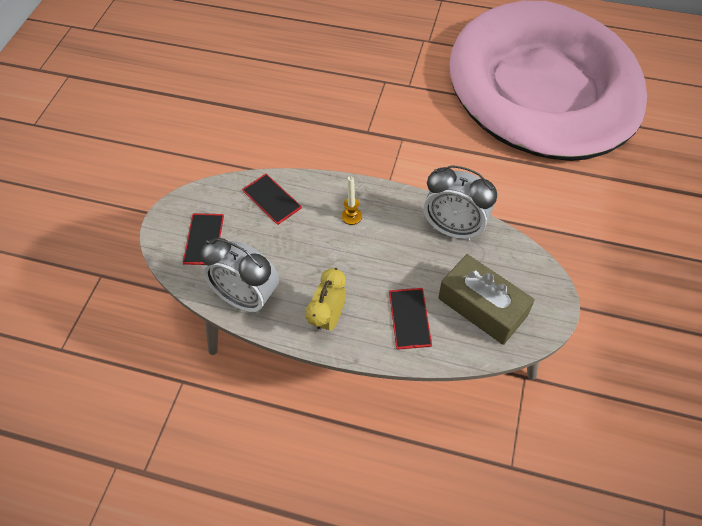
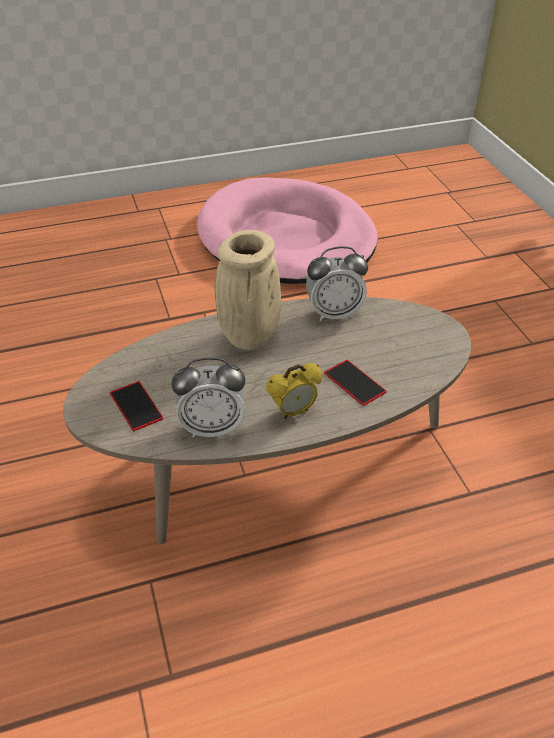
camera: 35 degrees left, 15 degrees down
phone [242,174,302,225] -> none
alarm clock [305,268,346,331] -> alarm clock turned 105 degrees counterclockwise [266,363,322,419]
candle [341,176,362,225] -> beige vase [215,230,281,350]
brown tissue box [438,254,535,345] -> none

